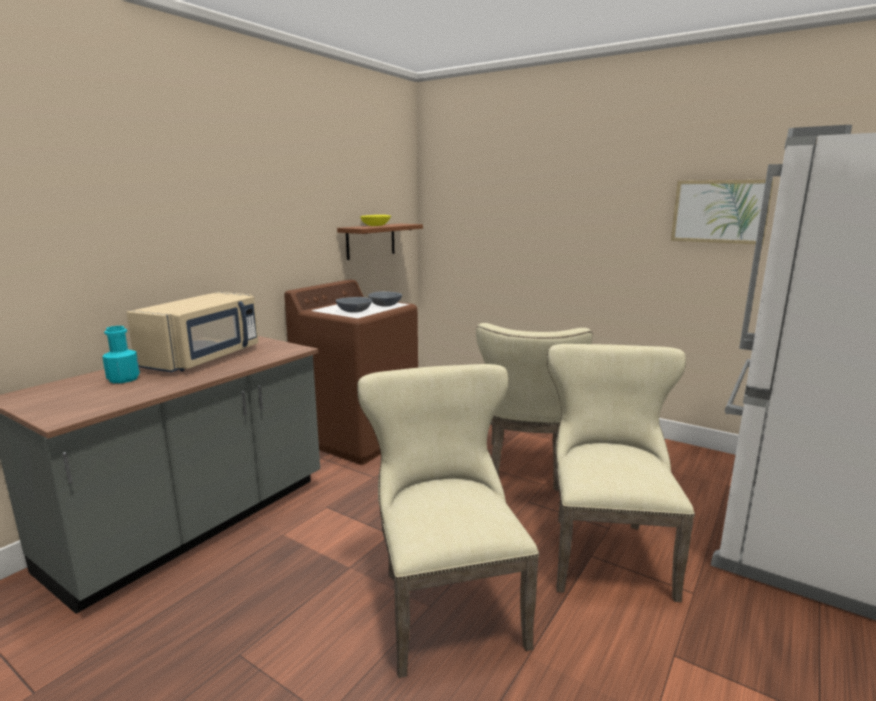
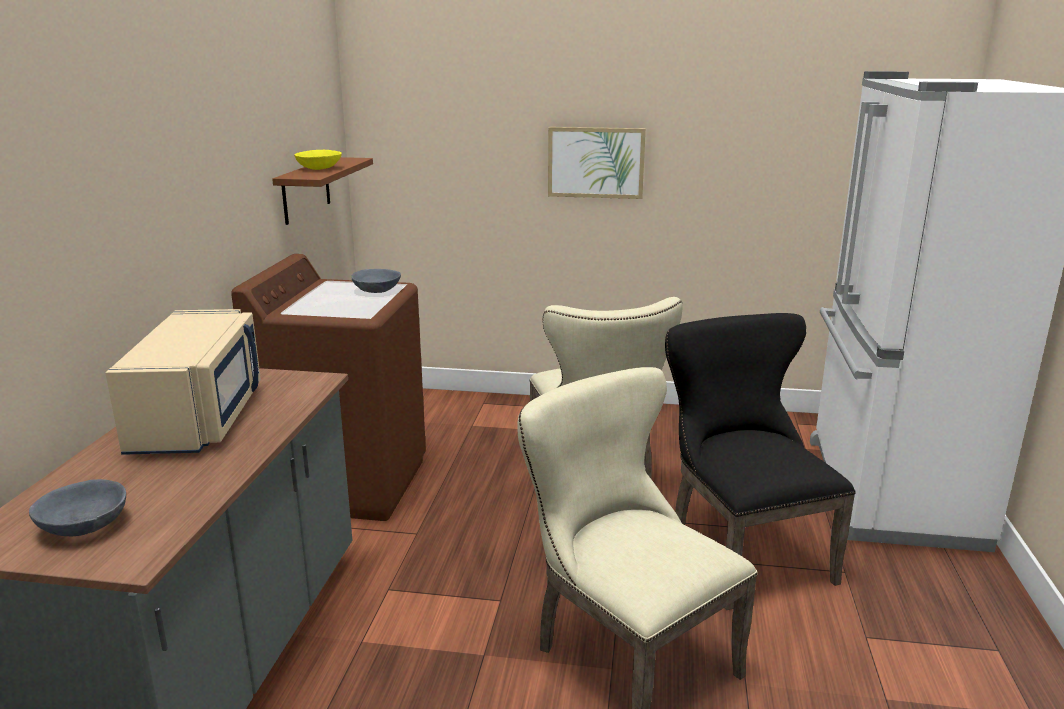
camera: 25 degrees left, 5 degrees up
turquoise bottle [102,326,140,383] -> none
grey bowl [336,297,372,313] -> grey bowl moved to [29,479,126,536]
beige chair [547,344,695,602] -> black chair [665,313,855,610]
picture [671,180,774,245] -> picture moved to [548,127,646,199]

